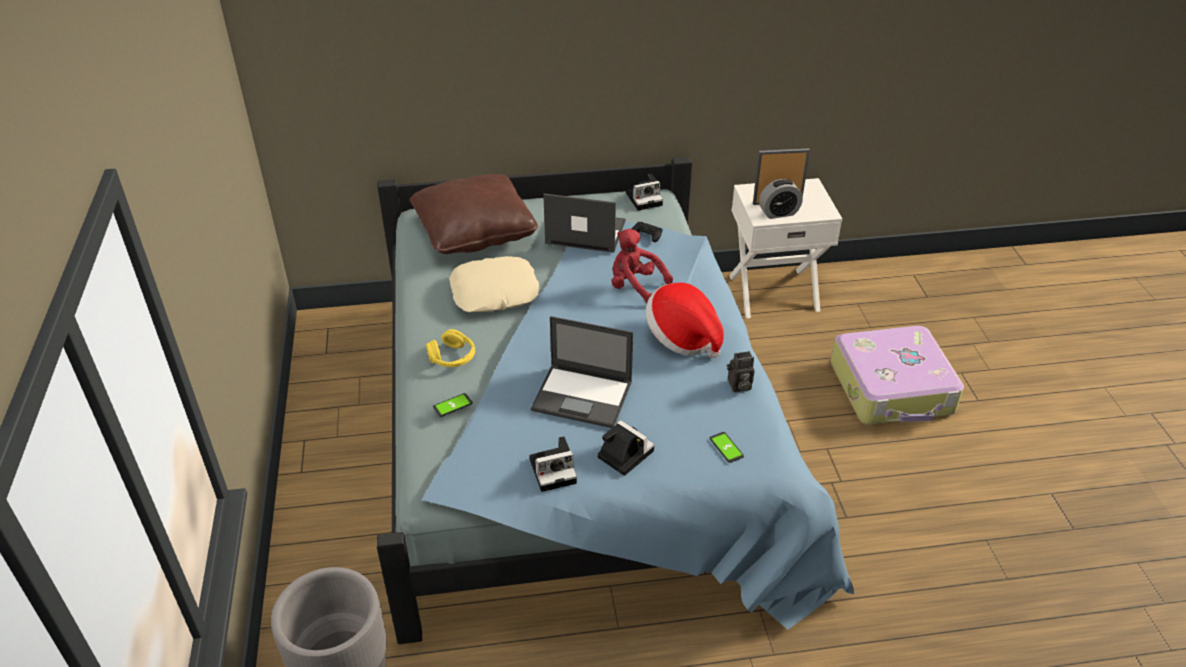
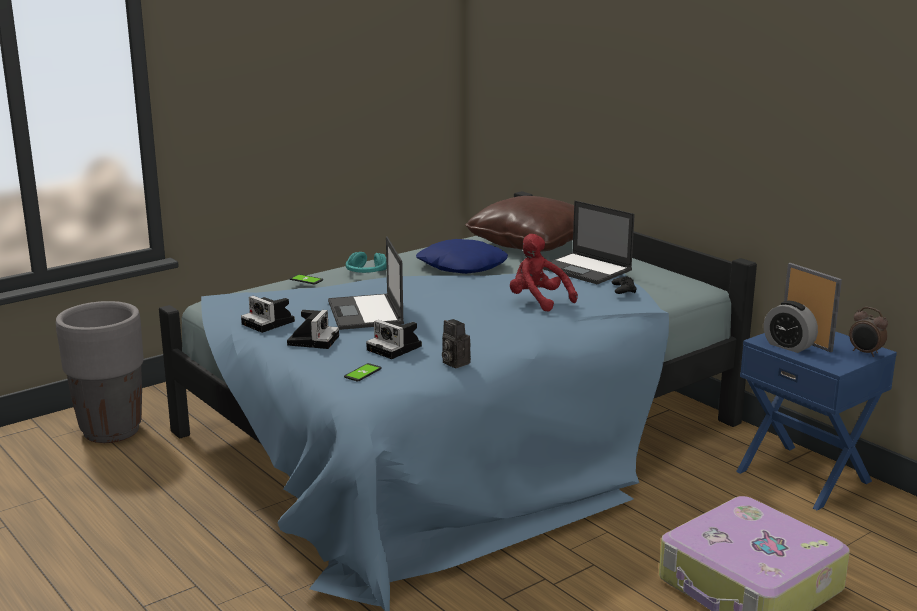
camera: 60 degrees right, 20 degrees down
yellow headphones [426,329,475,367] -> turquoise headphones [346,252,387,273]
beige pillow [449,256,539,312] -> blue pillow [416,239,508,274]
laptop [543,193,626,253] -> laptop turned 150 degrees clockwise [543,201,635,284]
red plush toy [611,229,673,303] -> red plush toy turned 45 degrees counterclockwise [510,234,578,312]
camera [626,174,663,211] -> camera moved to [366,320,422,359]
hat [646,283,724,358] -> none
white nightstand [729,178,842,318] -> blue nightstand [736,331,897,511]
none -> alarm clock [849,307,888,357]

